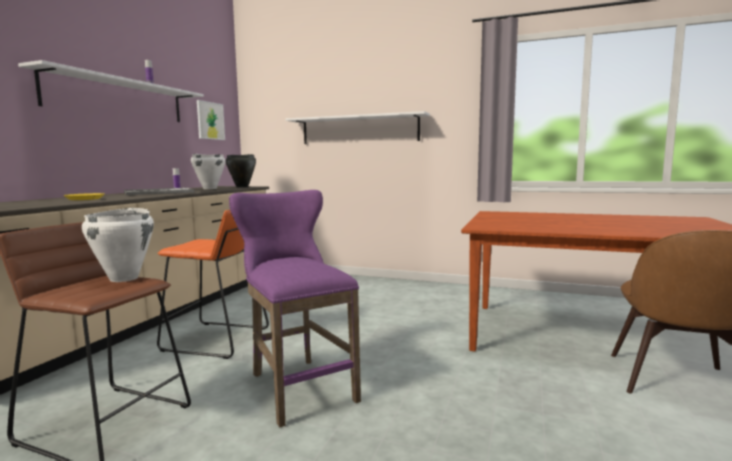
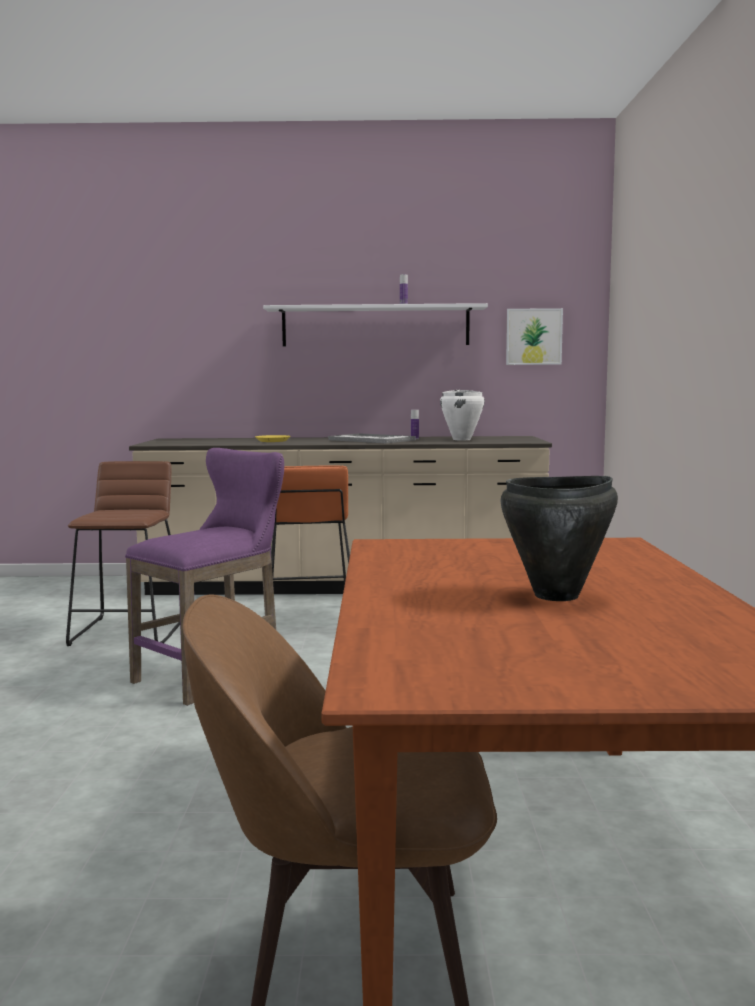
camera: 70 degrees right, 0 degrees up
white cooking pot [82,208,154,282] -> none
black cooking pot [226,154,256,187] -> black cooking pot moved to [500,476,618,601]
white shelf [286,111,430,144] -> none

